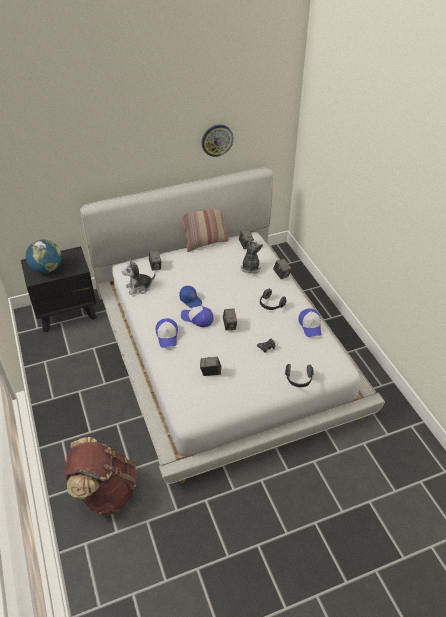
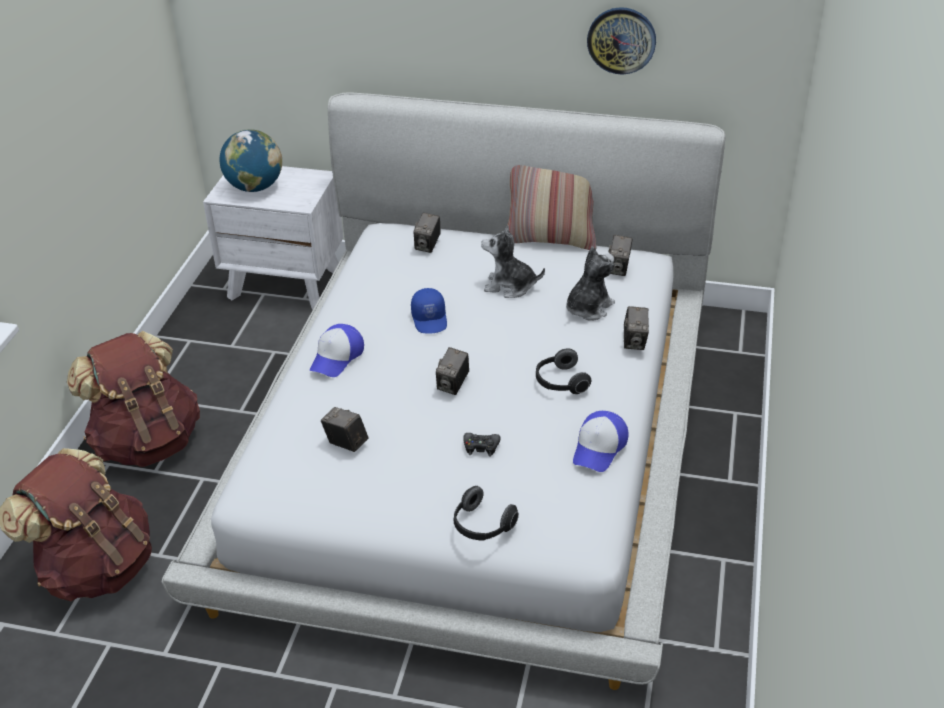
camera: 35 degrees right, 5 degrees down
black nightstand [21,246,97,332] -> white nightstand [203,166,344,310]
plush toy [122,259,156,295] -> plush toy moved to [481,225,545,298]
cap [181,306,214,327] -> none
none -> brown backpack [67,331,200,467]

